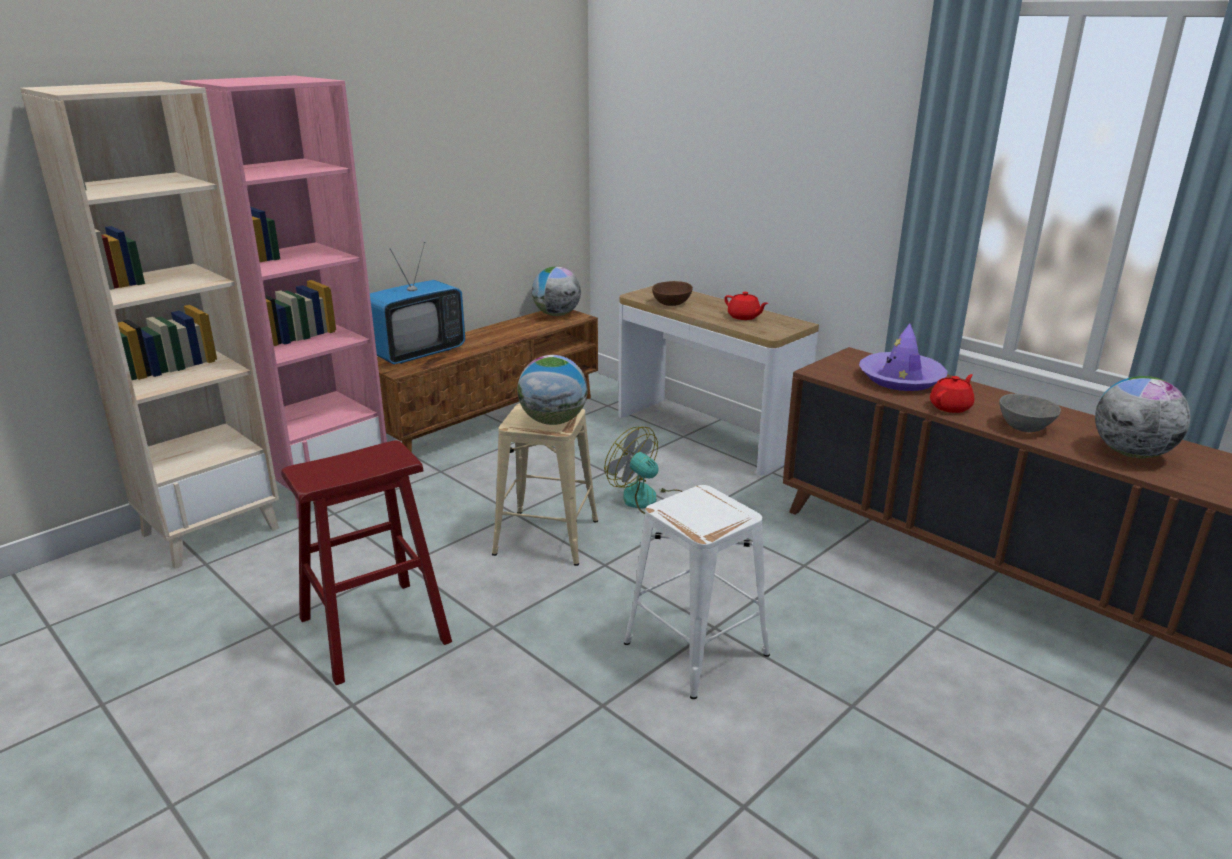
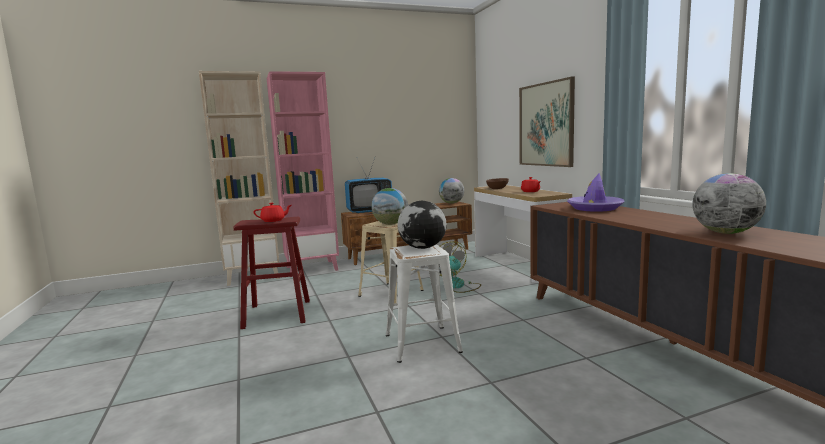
camera: 25 degrees right, 15 degrees down
red teapot [930,374,974,413] -> red teapot moved to [254,203,292,222]
grey bowl [999,394,1061,432] -> none
none -> globe [398,201,447,249]
none -> picture [519,77,575,167]

